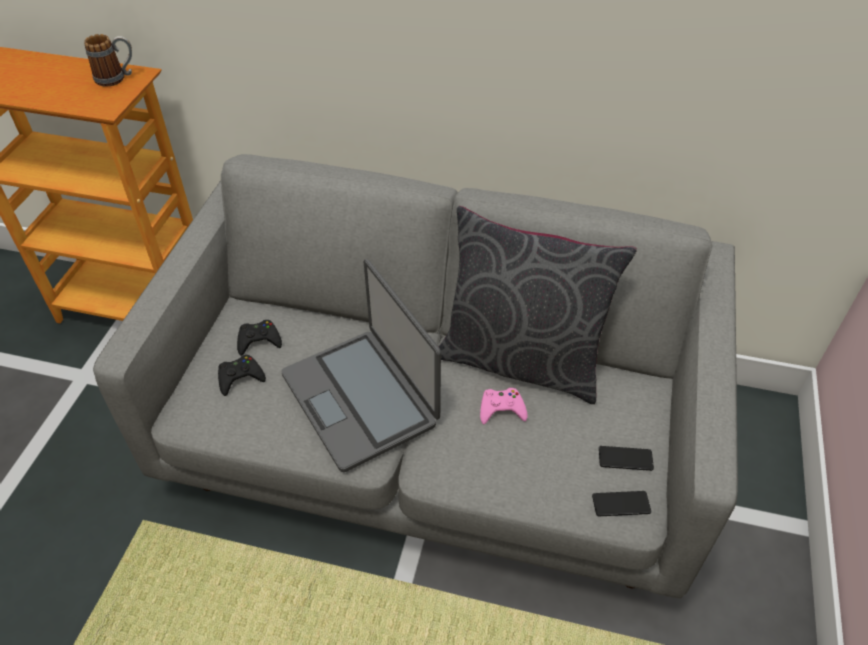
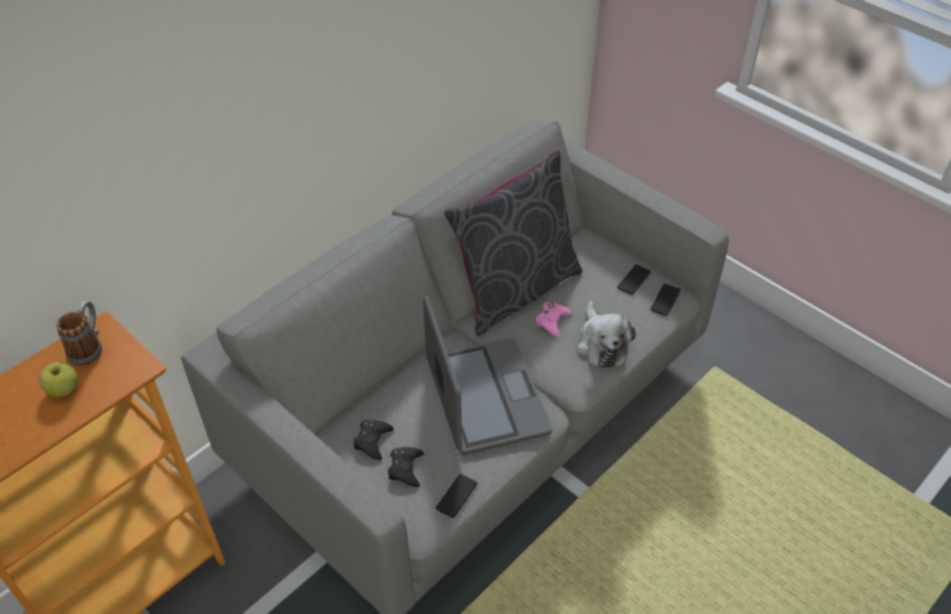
camera: 60 degrees left, 0 degrees up
laptop [281,259,441,472] -> laptop turned 105 degrees counterclockwise [423,296,552,455]
none -> apple [39,362,78,397]
none -> phone [436,474,478,518]
none -> plush toy [577,301,635,369]

